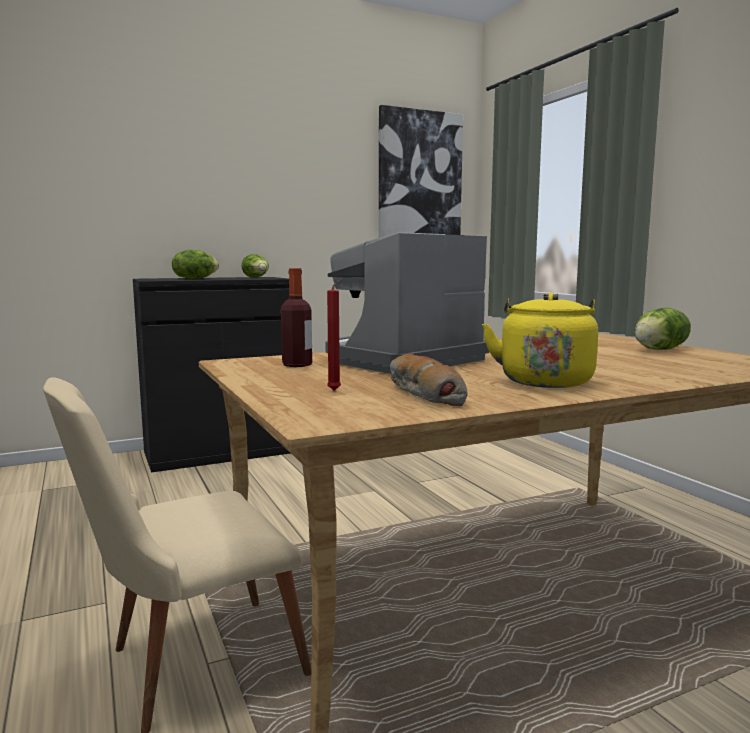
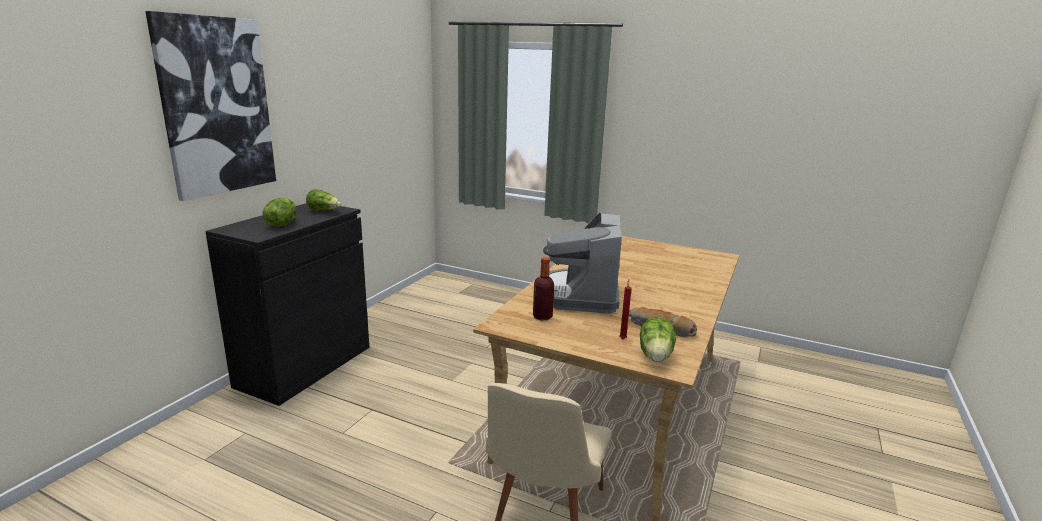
camera: 40 degrees left, 10 degrees up
picture [379,105,463,238] -> picture moved to [145,11,276,201]
yellow kettle [482,293,598,388] -> none
lettuce [635,307,691,350] -> lettuce moved to [640,317,676,362]

